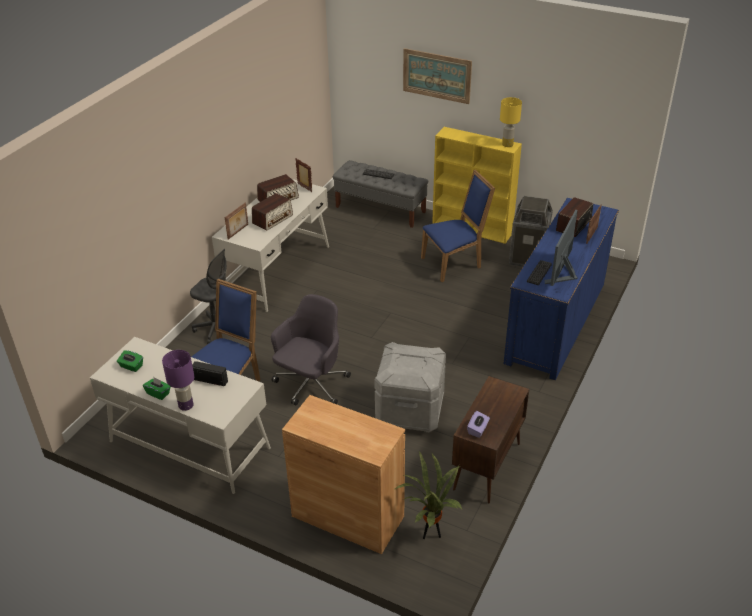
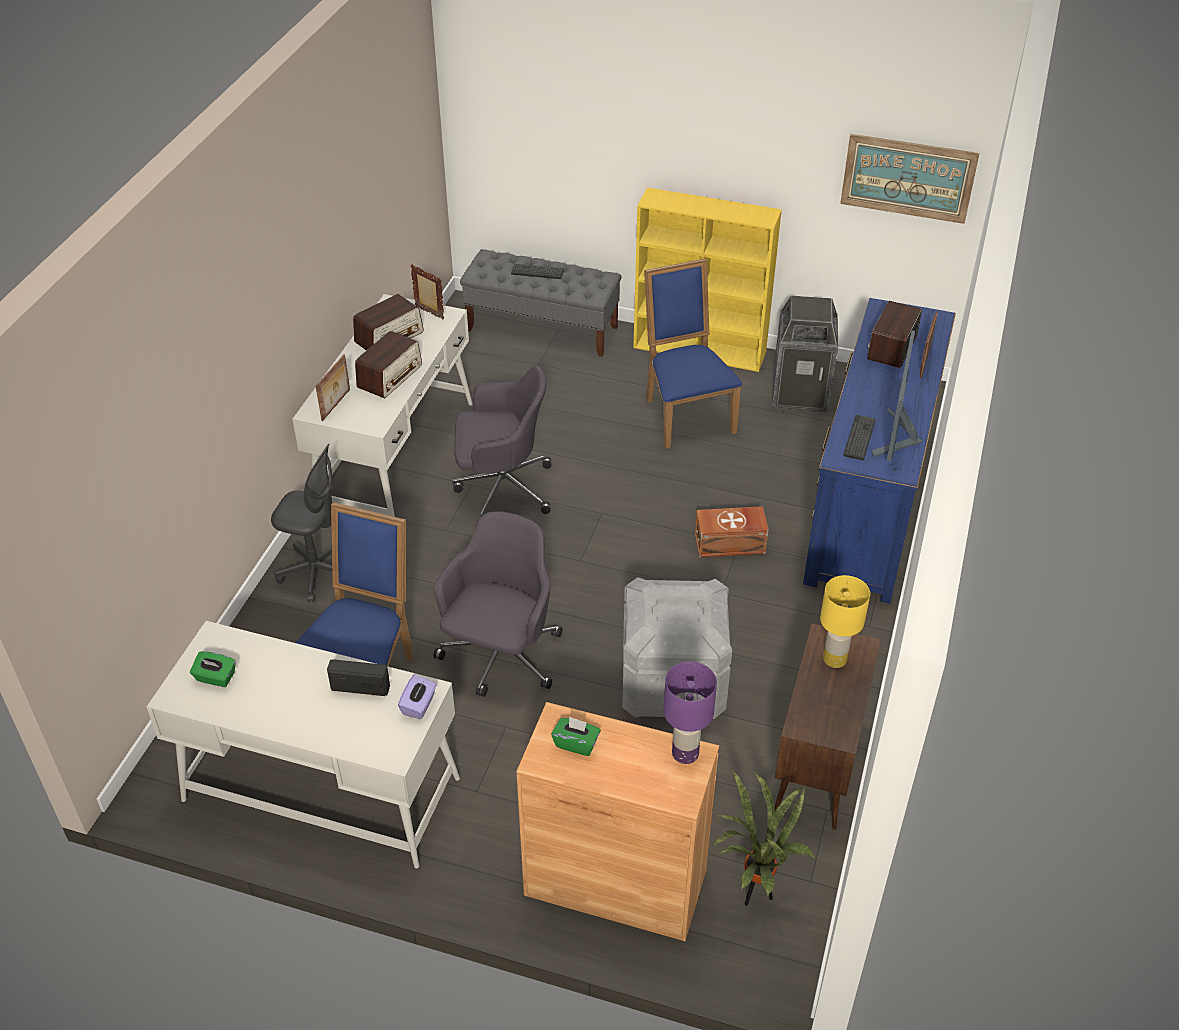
camera: 10 degrees left, 5 degrees up
green tissue box [143,377,171,400] -> green tissue box moved to [551,716,601,756]
purple table lamp [162,350,194,411] -> purple table lamp moved to [664,661,717,764]
picture [403,48,472,104] -> picture moved to [840,134,980,224]
blue chair [421,170,495,282] -> blue chair turned 75 degrees counterclockwise [644,259,742,449]
purple tissue box [467,411,490,438] -> purple tissue box moved to [398,674,437,719]
yellow table lamp [500,97,522,147] -> yellow table lamp moved to [820,575,870,668]
none -> grey office chair [452,366,551,516]
none -> brown storage box [695,506,769,557]

